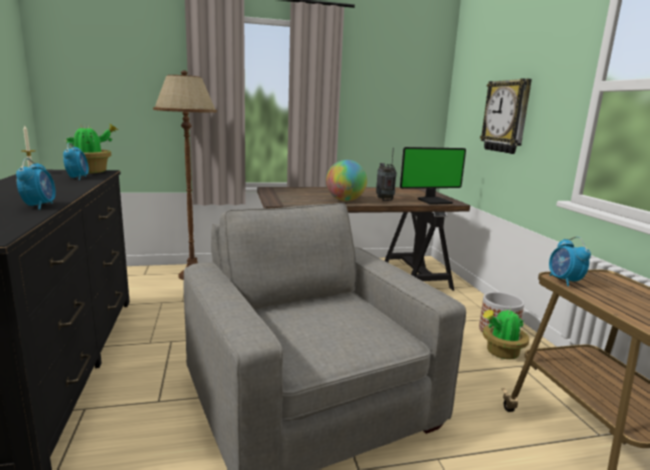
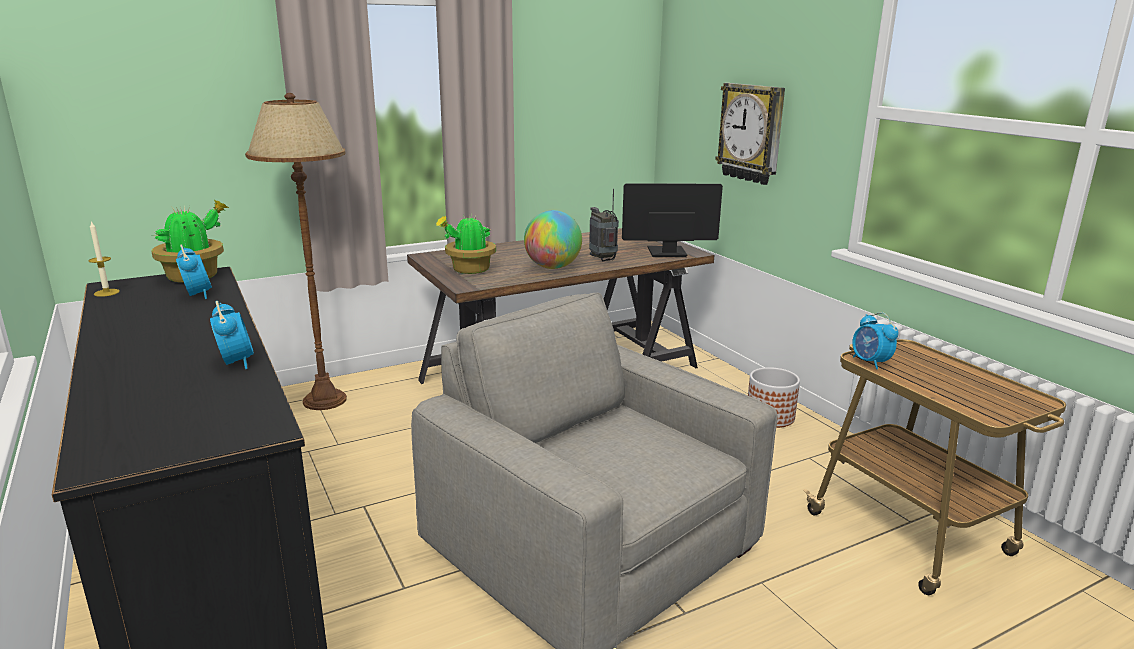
camera: 15 degrees left, 5 degrees up
monitor [400,147,466,205] -> monitor turned 150 degrees counterclockwise [622,183,723,257]
potted plant [483,307,529,359] -> potted plant moved to [436,214,496,274]

